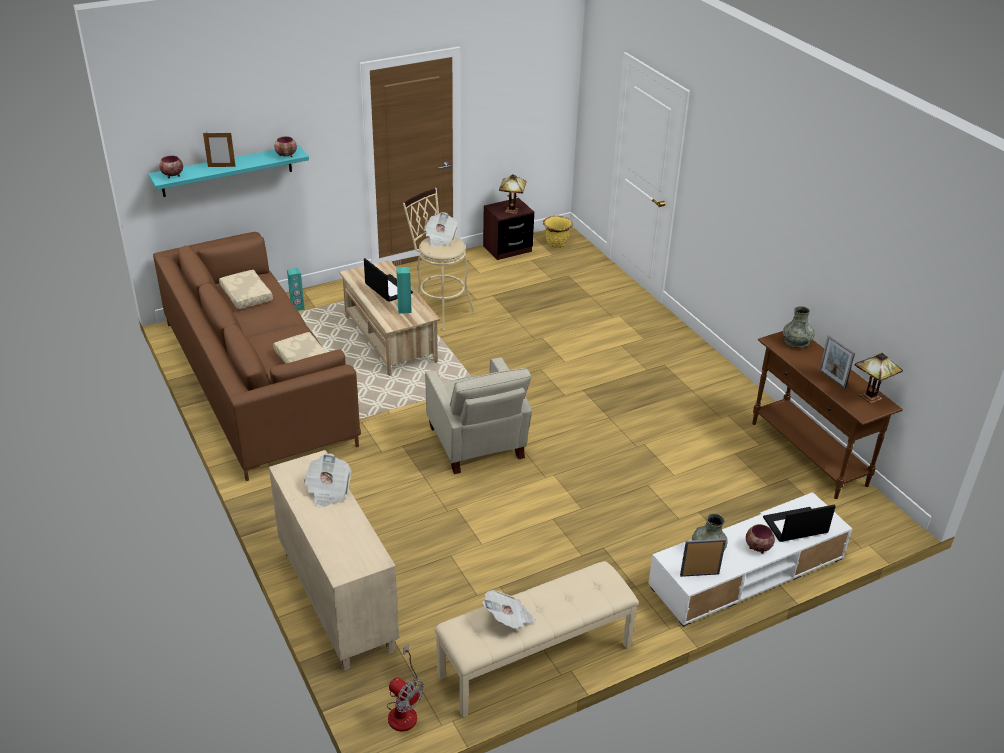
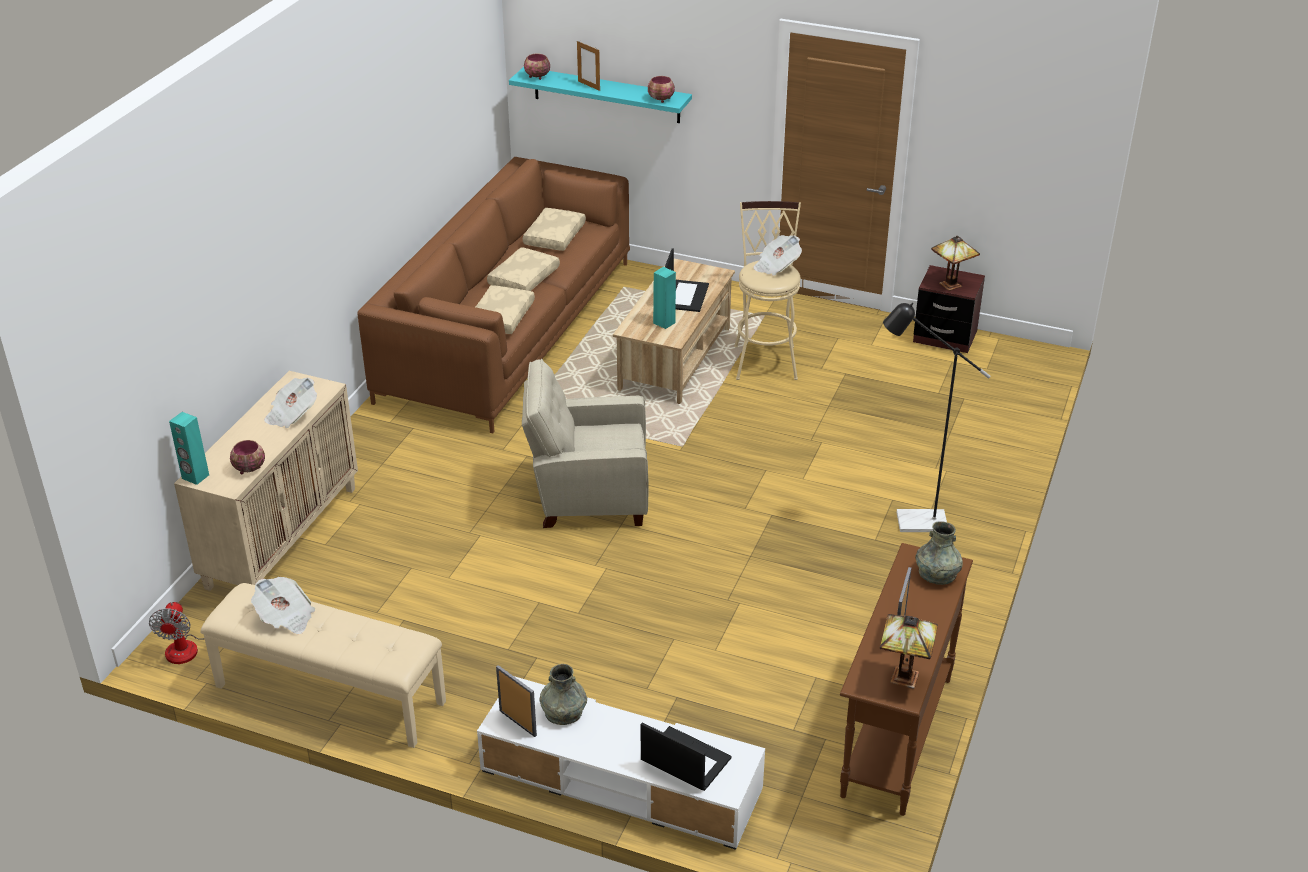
camera: 50 degrees right, 0 degrees up
turquoise speaker [287,268,305,311] -> turquoise speaker moved to [169,412,209,485]
beige armchair [425,357,532,474] -> beige armchair turned 60 degrees clockwise [522,359,649,528]
yellow planter [543,216,573,248] -> none
bowl [746,524,775,554] -> bowl moved to [230,440,265,474]
none -> beige pillow [487,247,560,291]
none -> black floor lamp [883,303,991,532]

